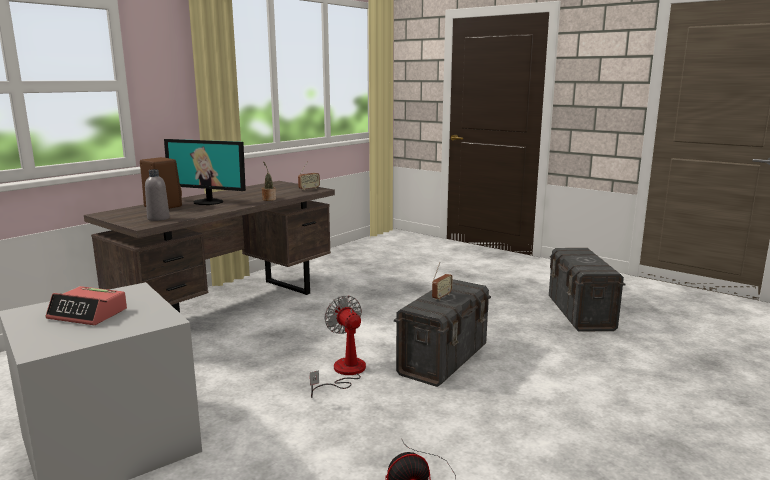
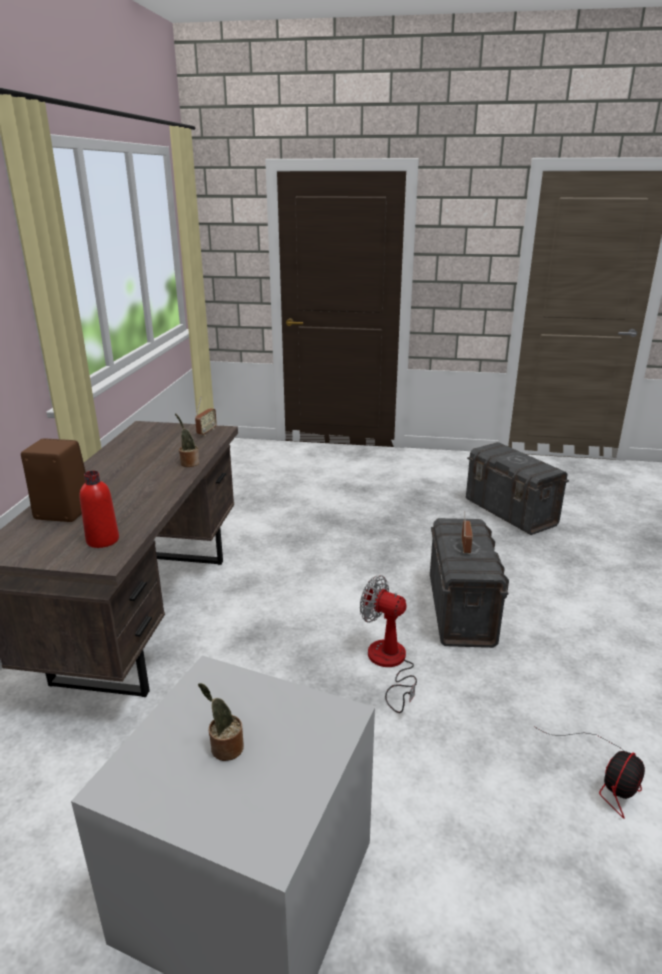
camera: 30 degrees left, 10 degrees up
alarm clock [45,286,127,325] -> potted plant [198,683,244,761]
grey bottle [145,169,170,221] -> red bottle [80,471,119,548]
monitor [164,139,246,205] -> none

